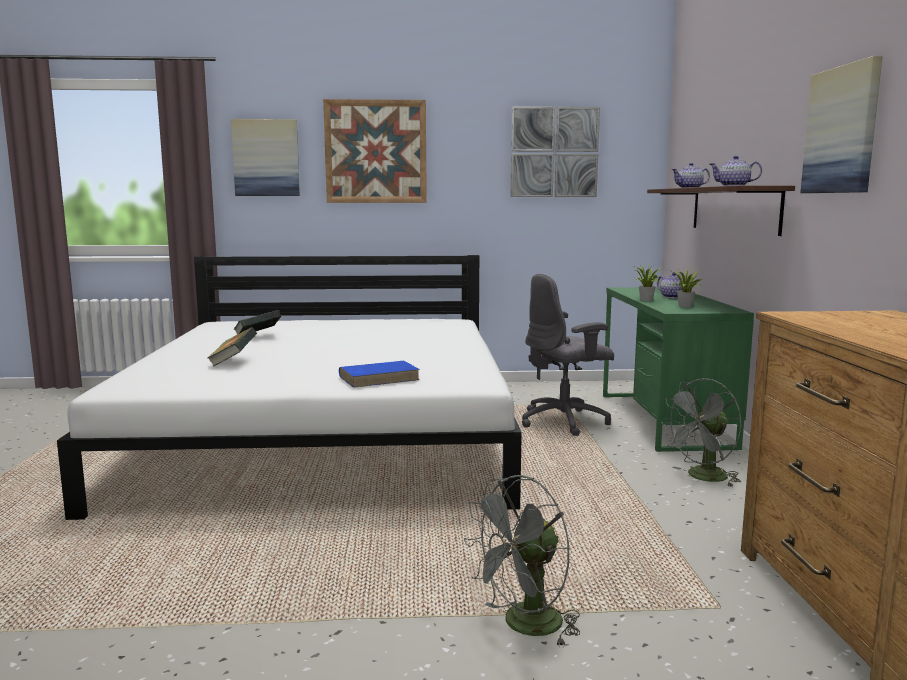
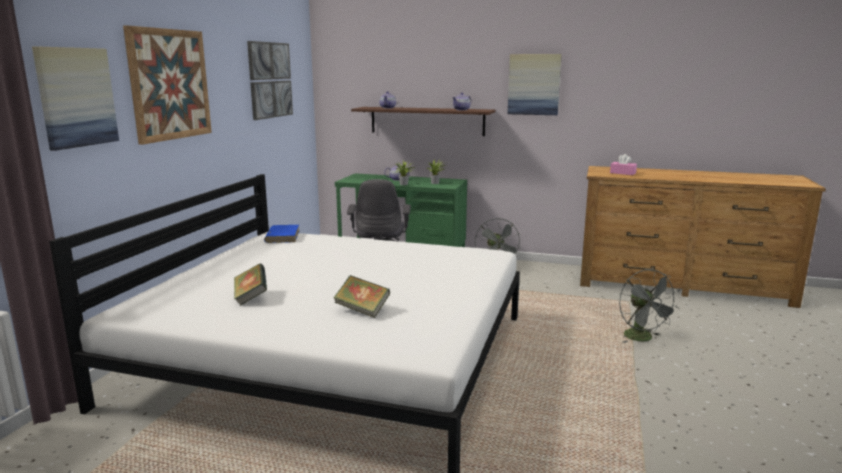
camera: 70 degrees left, 5 degrees up
blue book [339,361,420,388] -> blue book moved to [264,225,299,243]
none -> pink tissue box [610,154,637,175]

